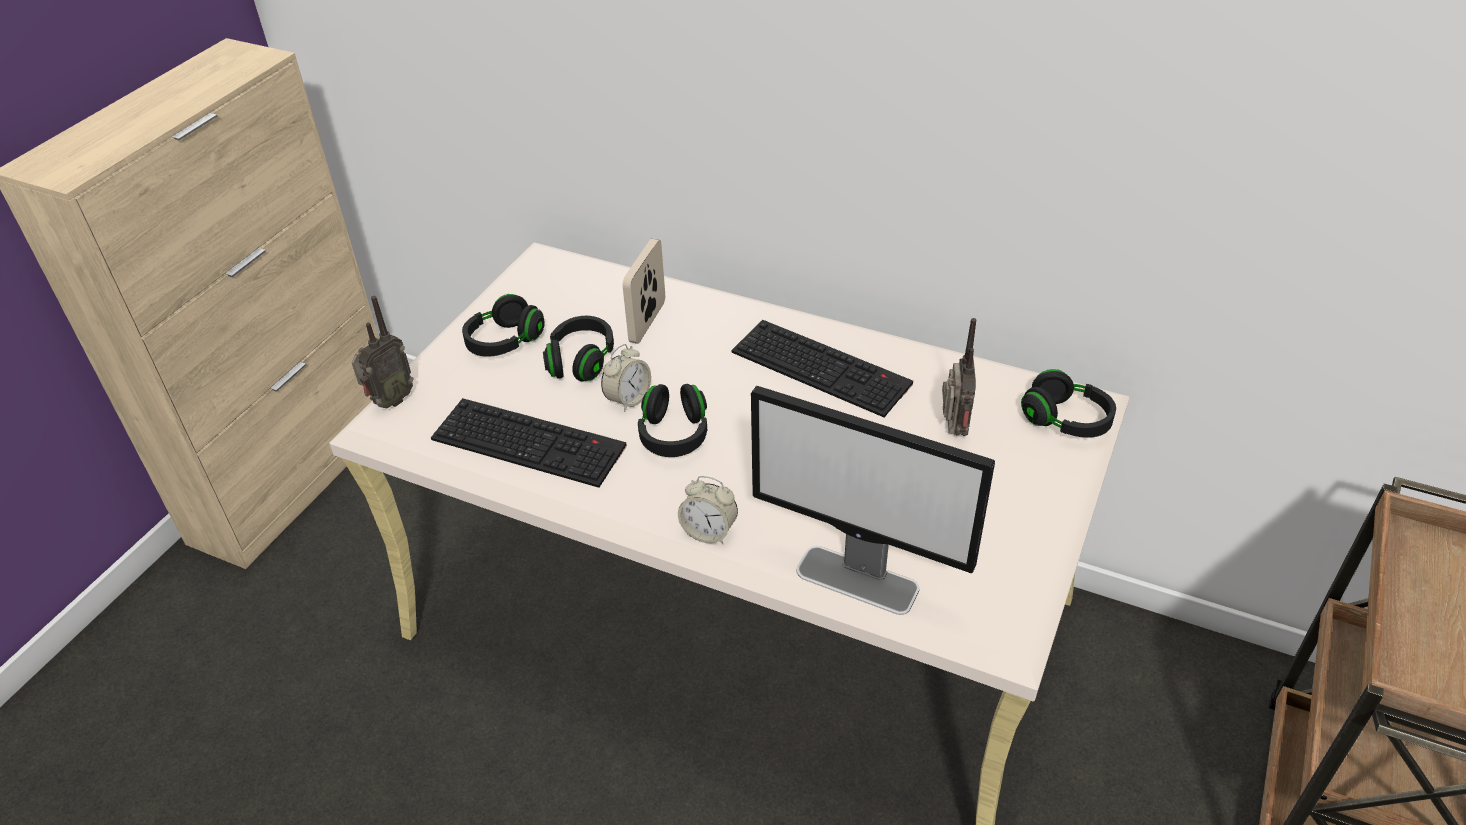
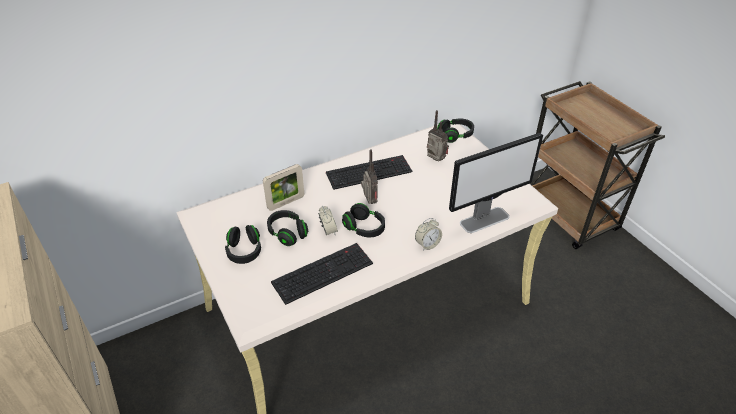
camera: 55 degrees left, 0 degrees up
radio [352,296,414,408] -> radio moved to [361,149,378,204]
picture frame [623,238,665,344] -> picture frame turned 90 degrees counterclockwise [263,164,304,211]

